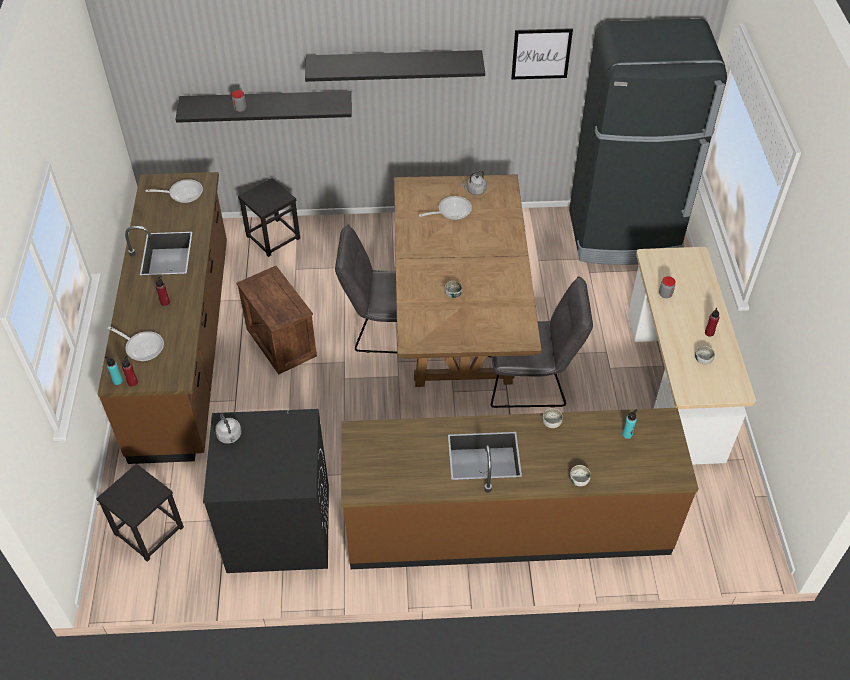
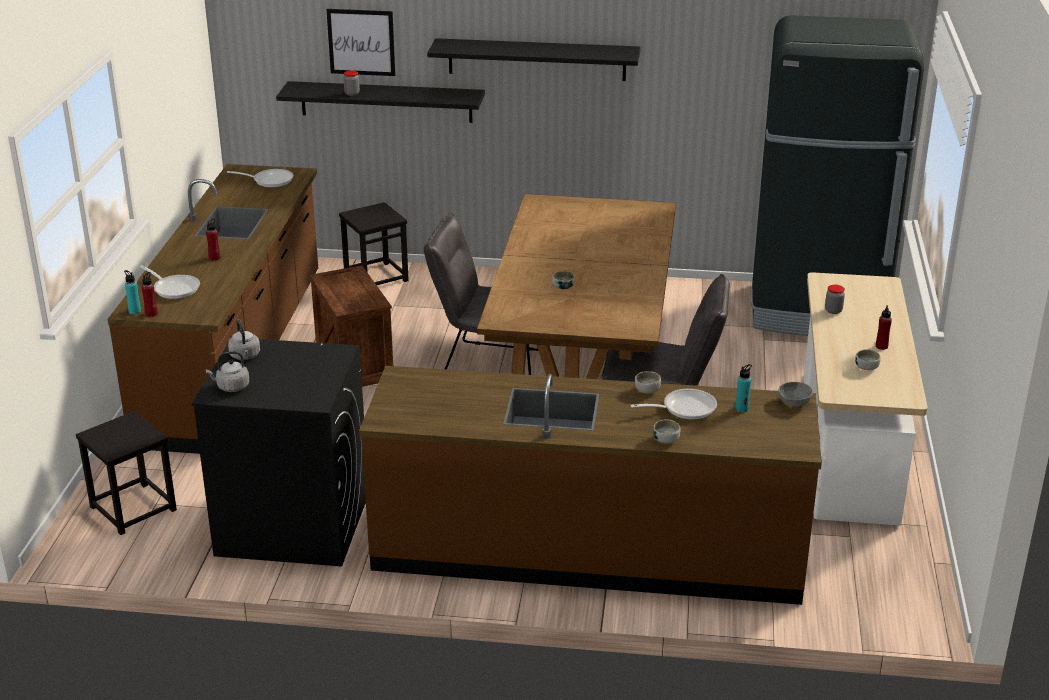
camera: 10 degrees right, 20 degrees down
frying pan [419,196,472,220] -> frying pan moved to [630,389,717,420]
grey kettle [462,170,487,195] -> grey kettle moved to [206,351,249,392]
picture [511,28,573,80] -> picture moved to [327,9,395,76]
none -> grey bowl [778,382,813,407]

